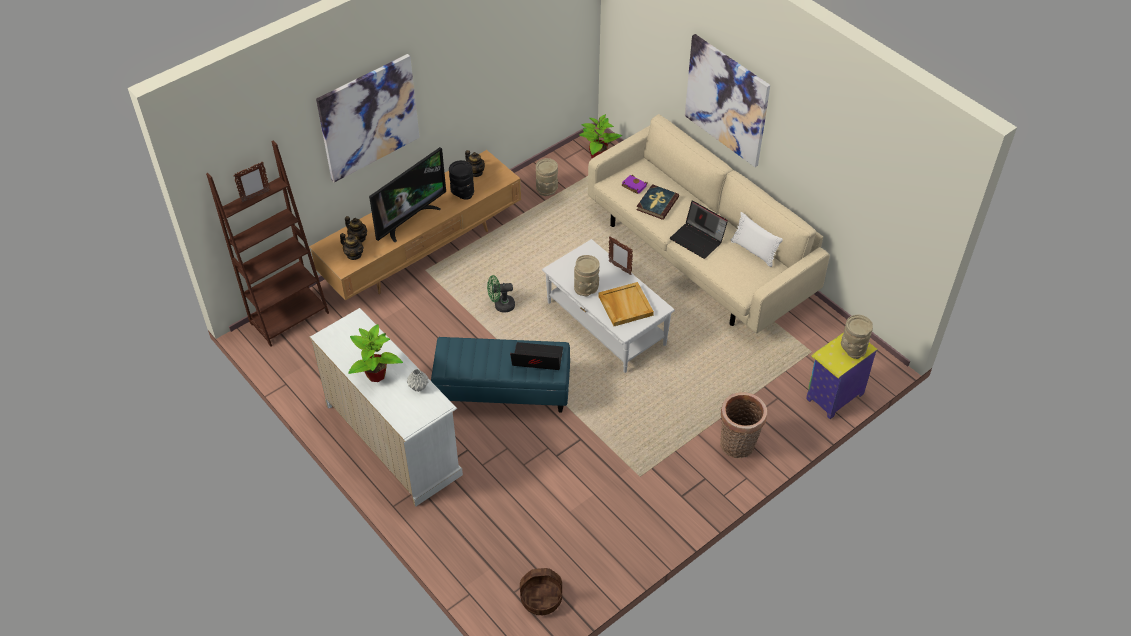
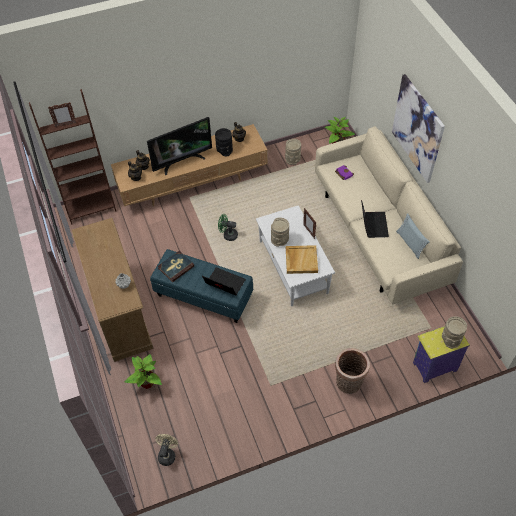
camera: 20 degrees right, 5 degrees up
white cabinet [309,308,463,507] -> brown cabinet [72,218,154,362]
picture [316,54,420,183] -> none
potted plant [348,324,403,382] -> potted plant moved to [125,354,162,389]
basket [520,568,562,615] -> beige fan [155,434,178,466]
book [637,184,679,220] -> book moved to [158,251,194,282]
laptop [670,201,728,259] -> laptop turned 150 degrees counterclockwise [361,200,389,238]
white pillow [730,212,783,267] -> blue pillow [396,213,430,259]

